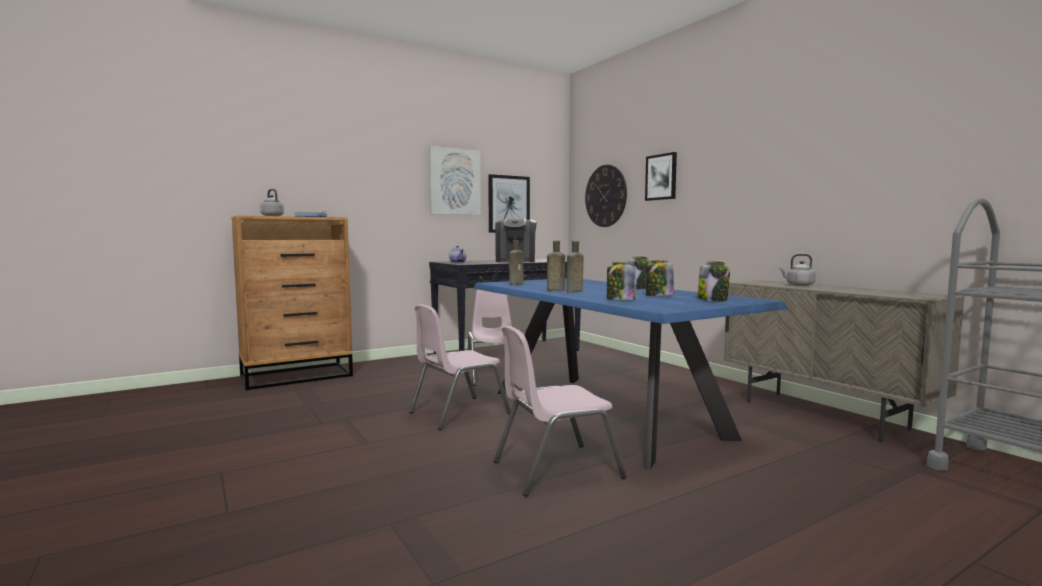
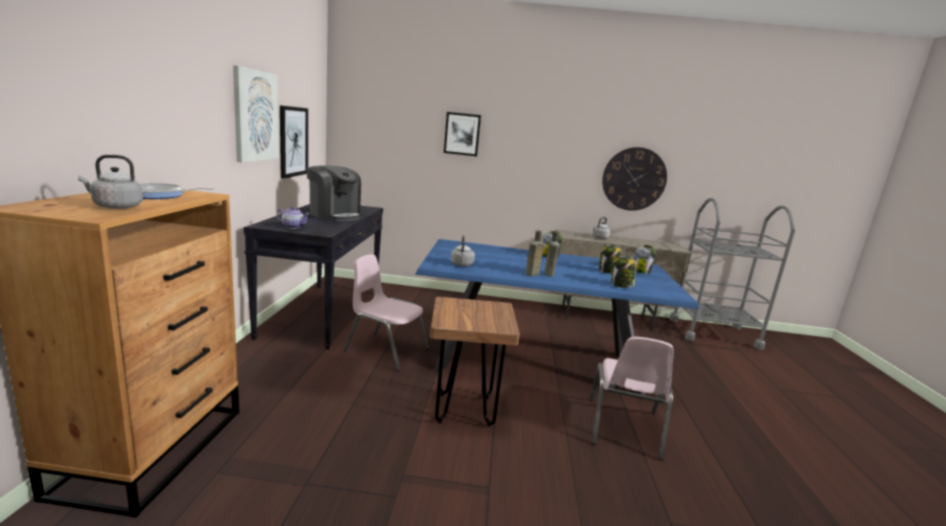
camera: 55 degrees left, 10 degrees up
pink chair [409,304,511,430] -> brown stool [430,297,520,427]
brown bottle [509,240,523,285] -> grey kettle [451,235,475,266]
wall clock [585,165,627,227] -> wall clock moved to [602,147,667,211]

